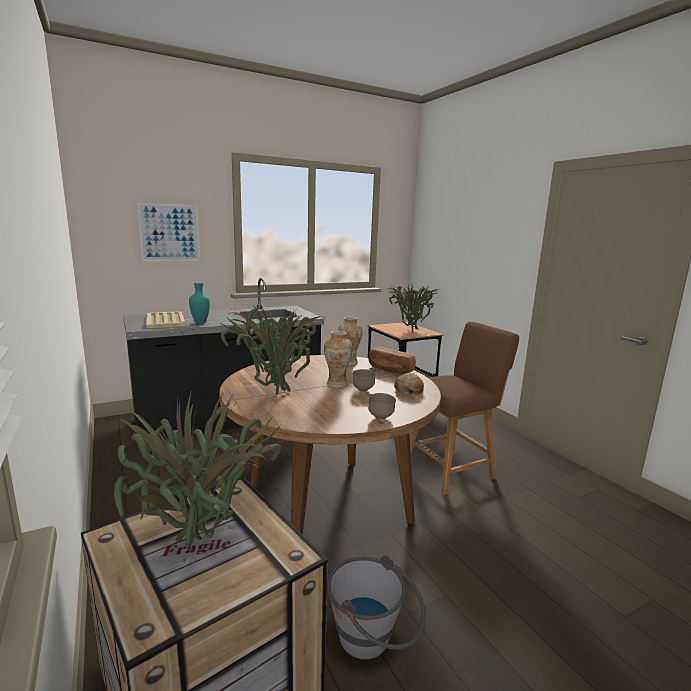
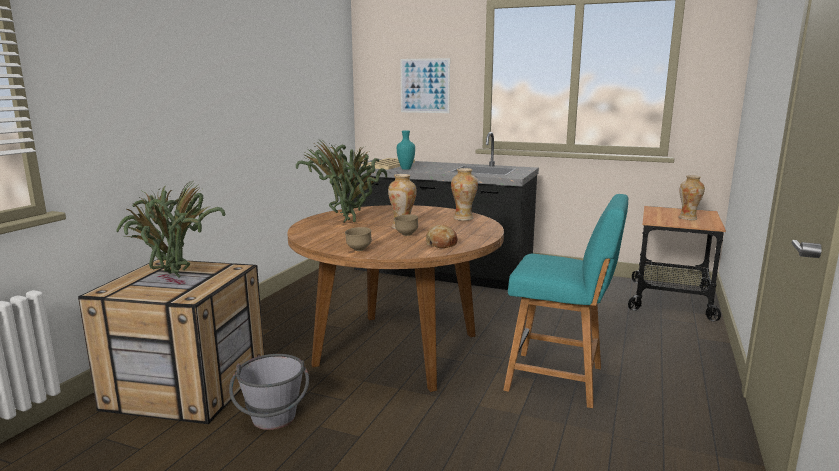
camera: 50 degrees right, 0 degrees up
bread [368,347,416,374] -> none
potted plant [387,284,440,331] -> vase [679,175,705,220]
brown chair [410,322,519,495] -> turquoise chair [503,194,628,408]

